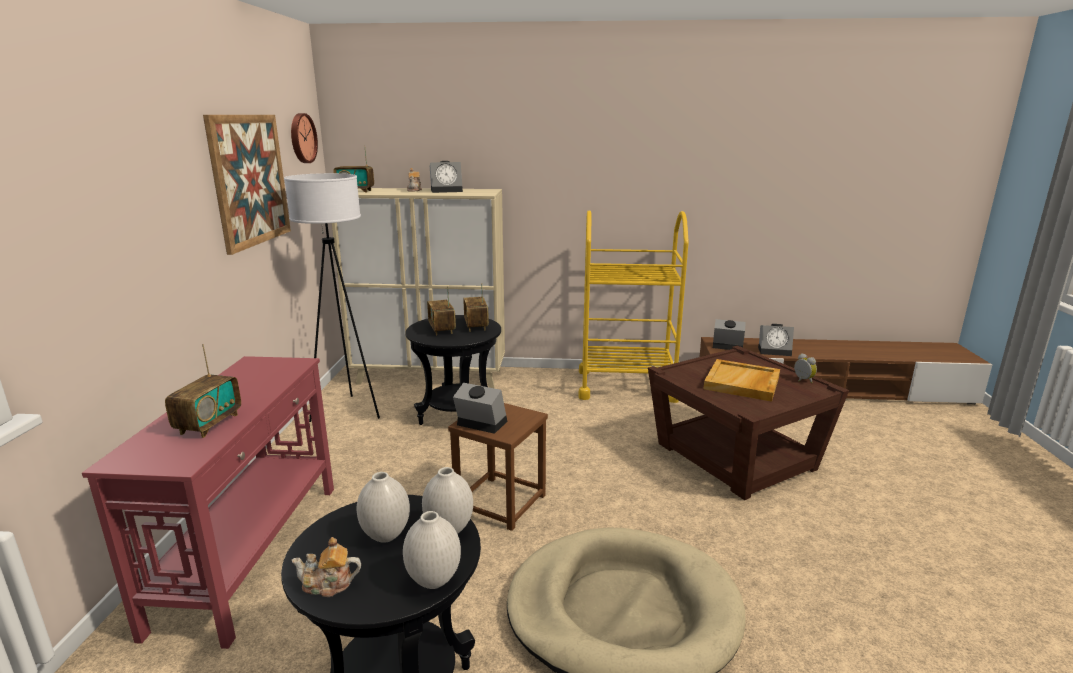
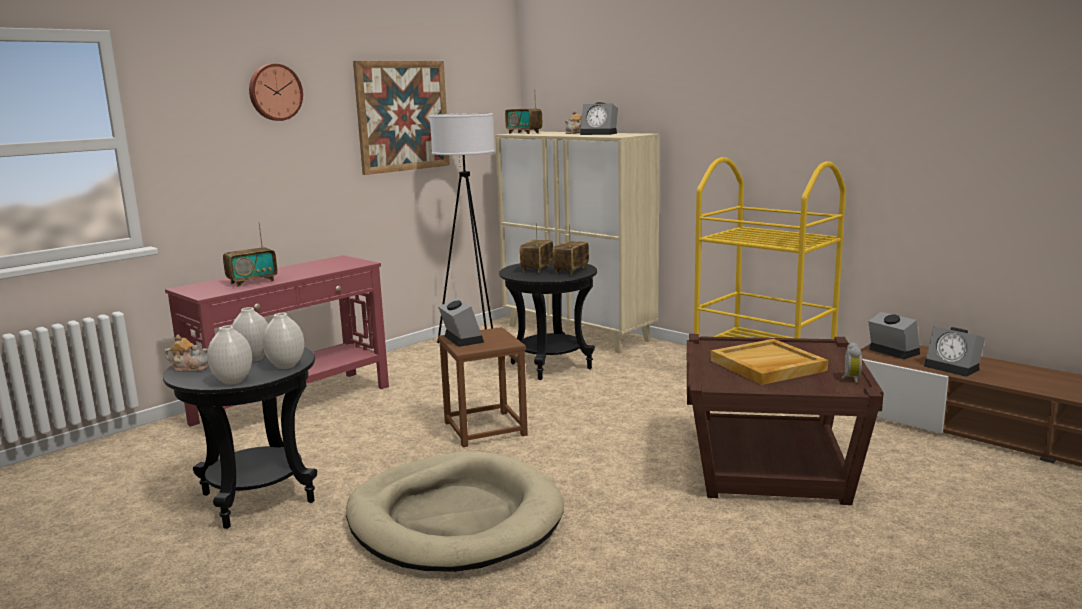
camera: 40 degrees right, 5 degrees down
wall clock [291,113,318,163] -> wall clock moved to [249,64,303,121]
teapot [292,537,361,597] -> teapot turned 150 degrees clockwise [164,335,208,372]

